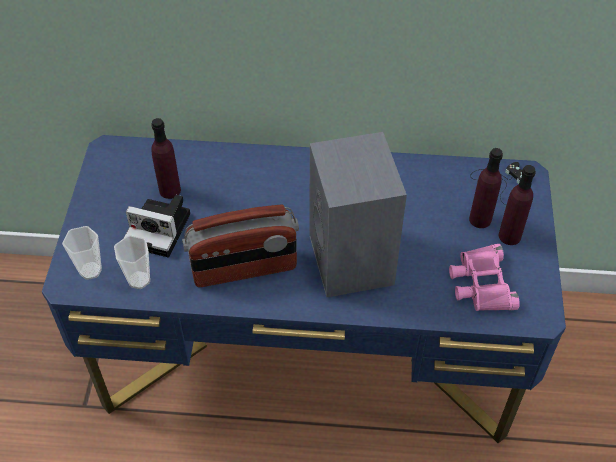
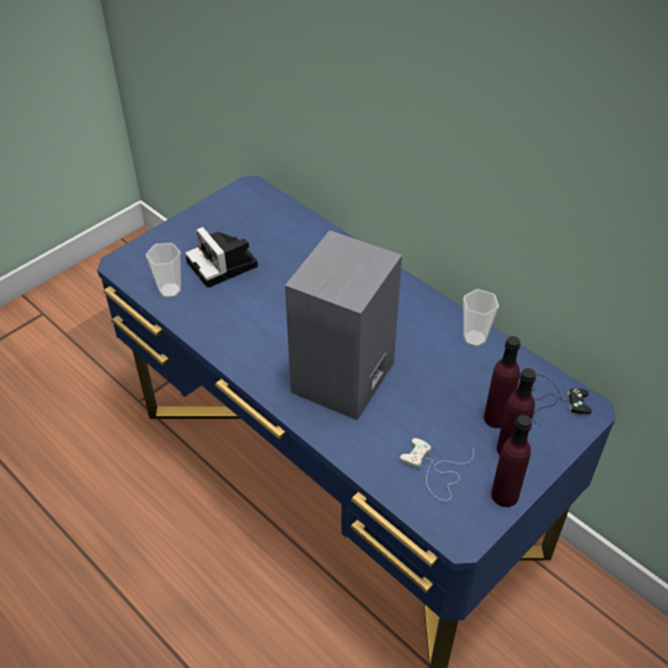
camera: 40 degrees right, 5 degrees down
cup [62,226,102,280] -> cup moved to [463,289,499,347]
purple bottle [151,118,181,199] -> purple bottle moved to [491,415,532,507]
radio [182,205,299,287] -> none
pink binoculars [449,244,520,311] -> white game controller [400,438,474,501]

